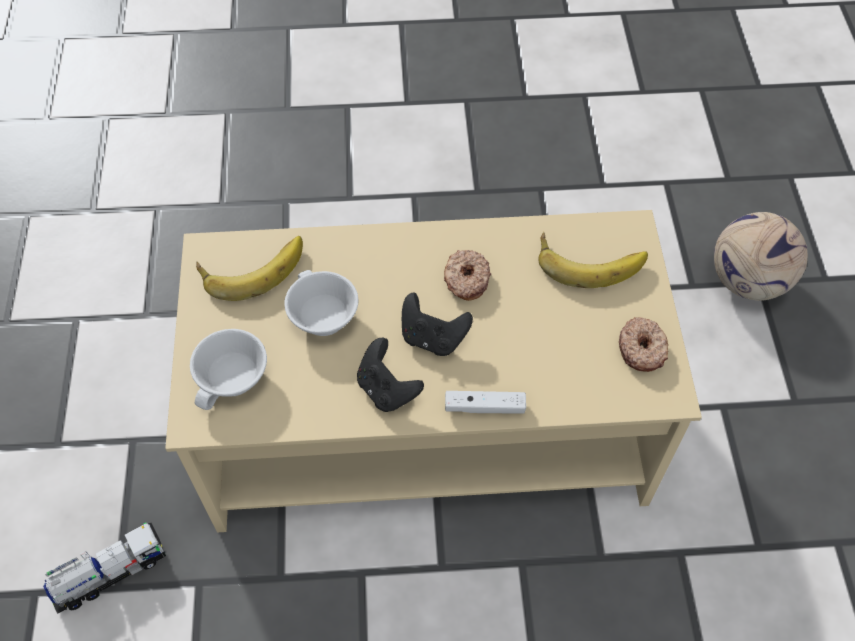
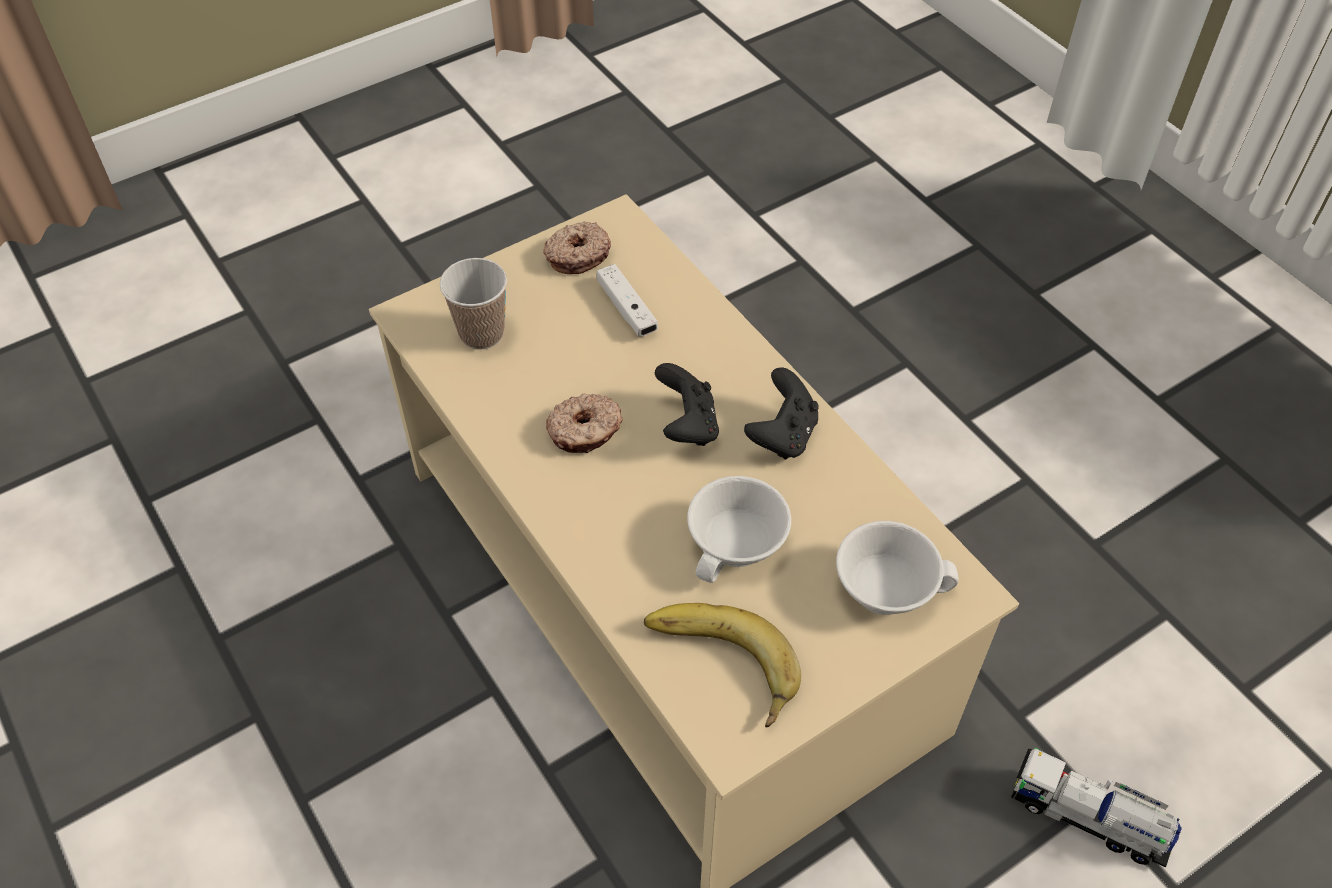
camera: 120 degrees left, 5 degrees down
white game controller [445,391,526,414] -> white game controller moved to [596,264,658,337]
banana [538,232,648,288] -> cup [440,258,507,350]
football [714,212,808,301] -> none

